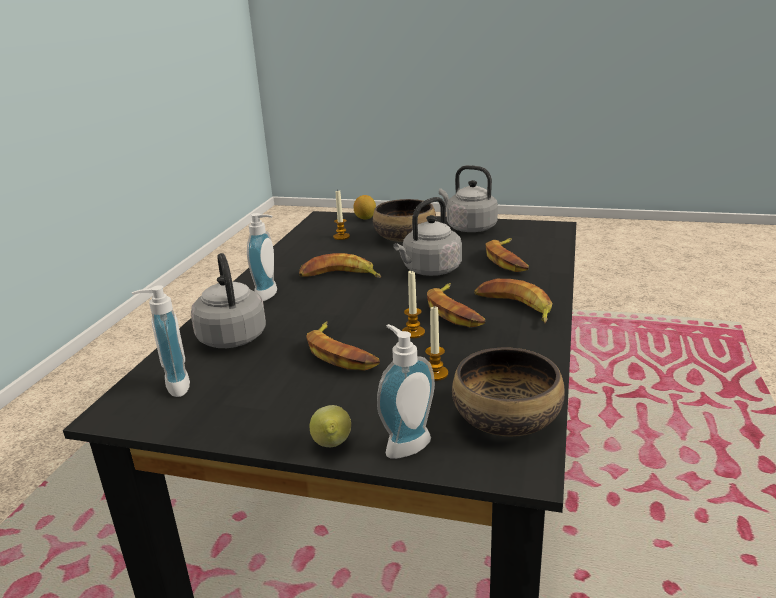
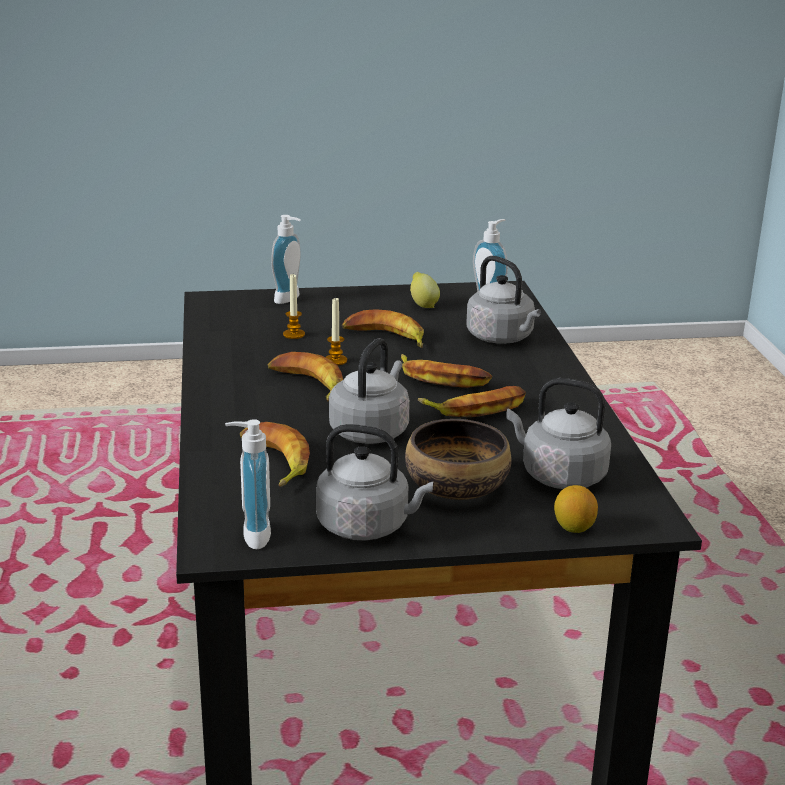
camera: 155 degrees right, 0 degrees up
soap dispenser [247,213,277,301] -> soap dispenser moved to [225,419,271,549]
lemon [310,405,351,447] -> lemon moved to [410,272,440,308]
candle [333,190,350,240] -> grey kettle [506,378,611,489]
bowl [452,347,565,437] -> none
banana [474,279,552,323] -> banana moved to [401,354,492,388]

